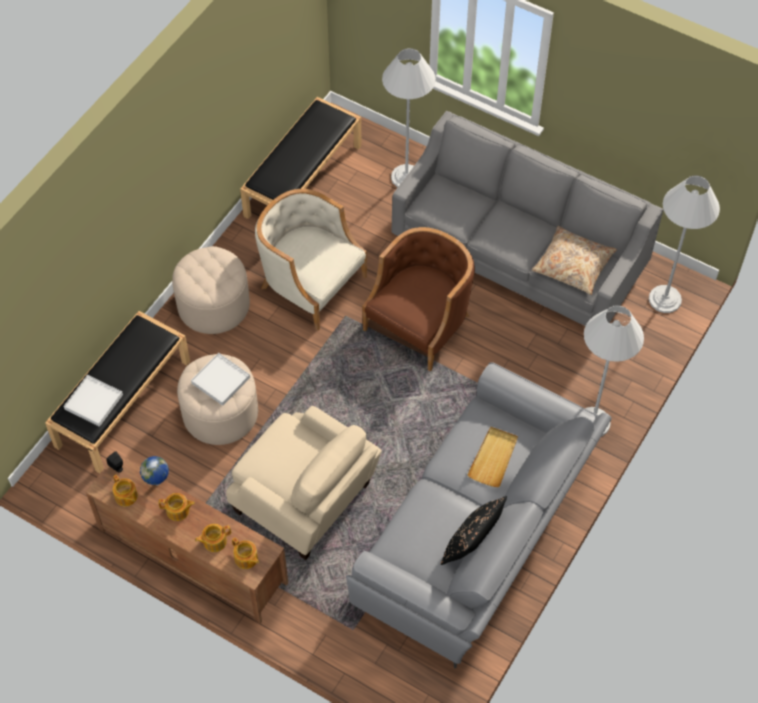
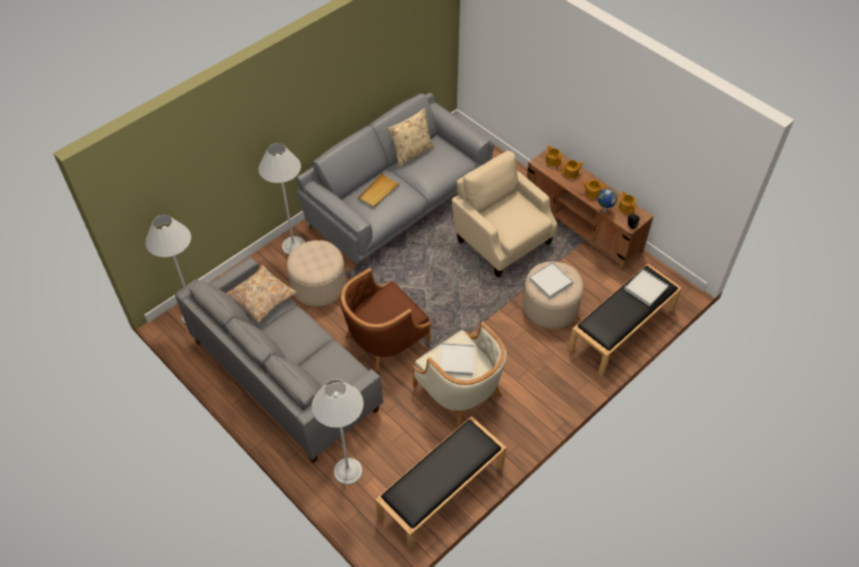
camera: 165 degrees left, 5 degrees down
beige ottoman [172,246,250,334] -> beige ottoman moved to [287,240,346,307]
black pillow [441,496,507,565] -> beige pillow [388,108,434,167]
none -> white tray [440,343,474,376]

